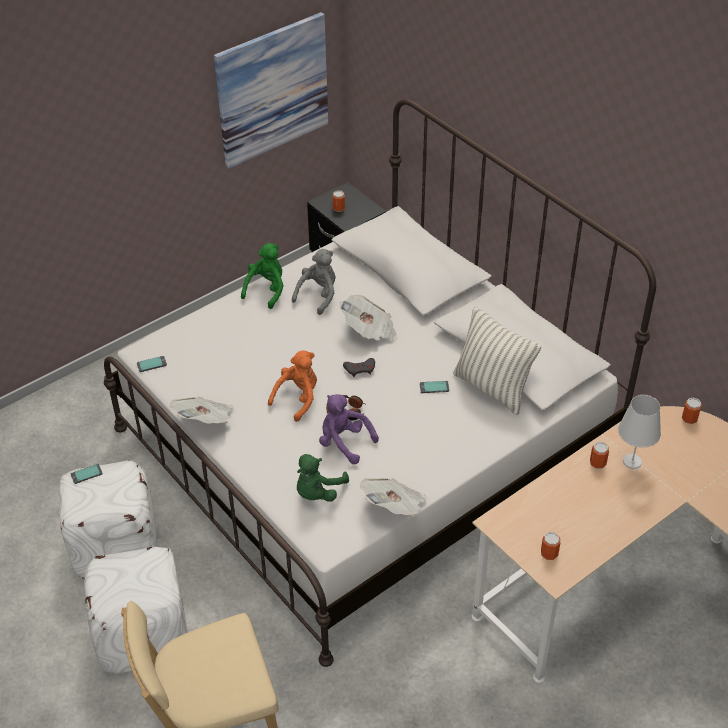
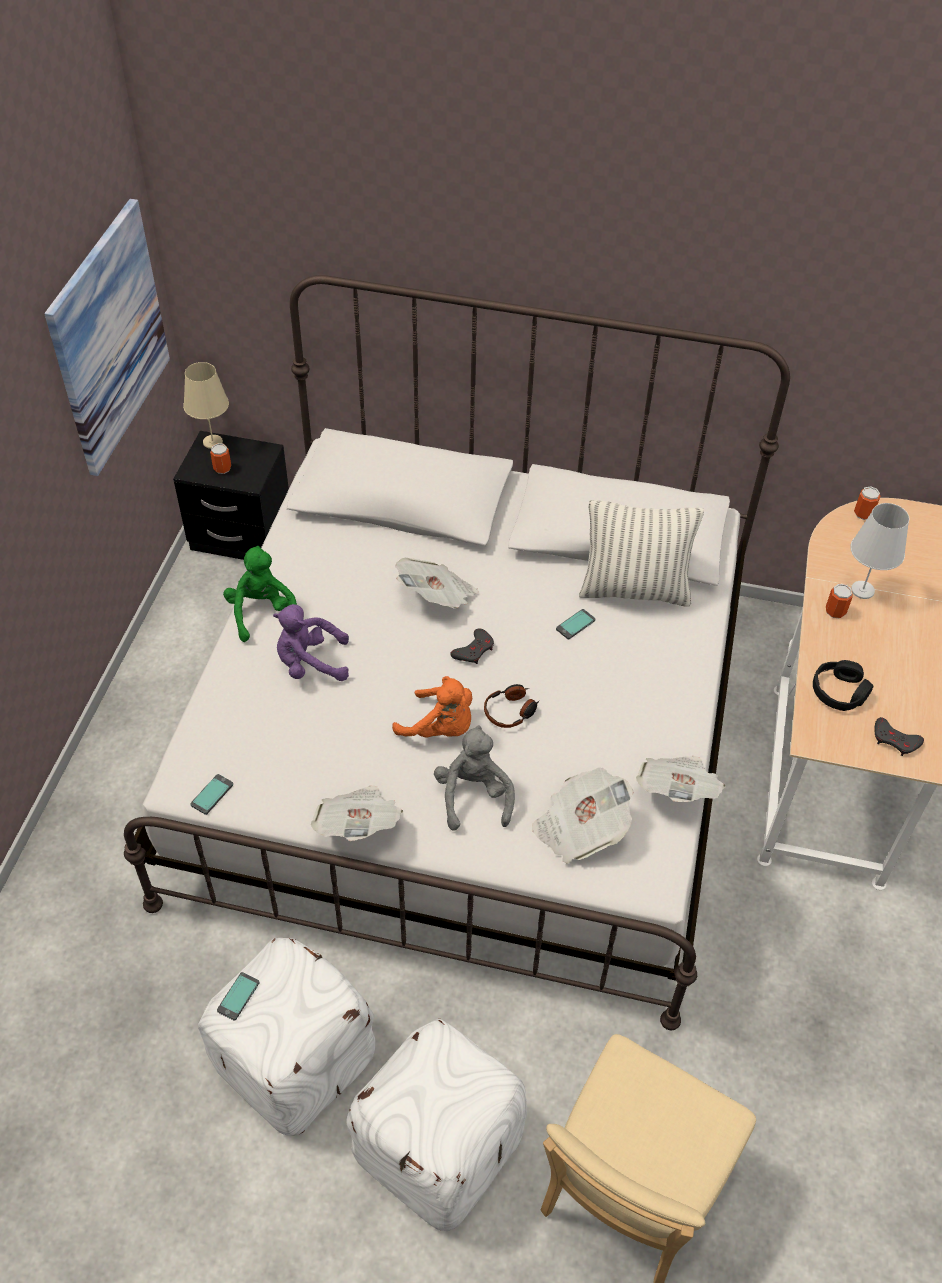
camera: 40 degrees left, 5 degrees up
orange plush toy [268,351,317,422] -> orange plush toy turned 120 degrees clockwise [392,676,472,738]
grey plush toy [292,249,336,315] -> grey plush toy moved to [434,725,515,831]
green plush toy [297,454,349,502] -> newspaper [532,768,634,864]
purple plush toy [319,394,379,464] -> purple plush toy moved to [273,604,349,681]
can [541,532,560,560] -> grey game controller [874,717,924,756]
none -> beige table lamp [183,362,229,449]
none -> black headphones [813,660,874,711]

